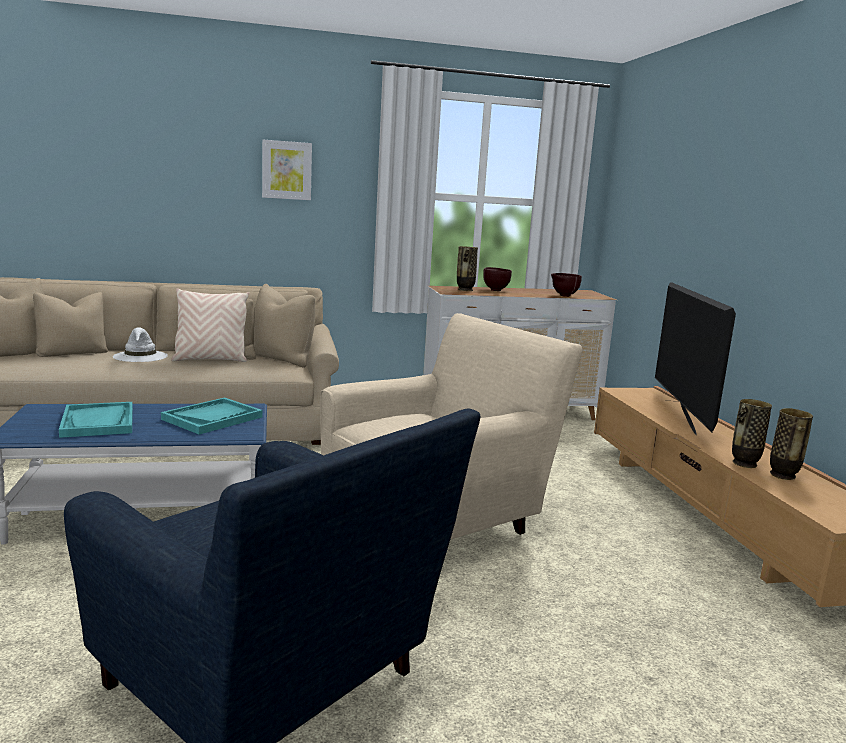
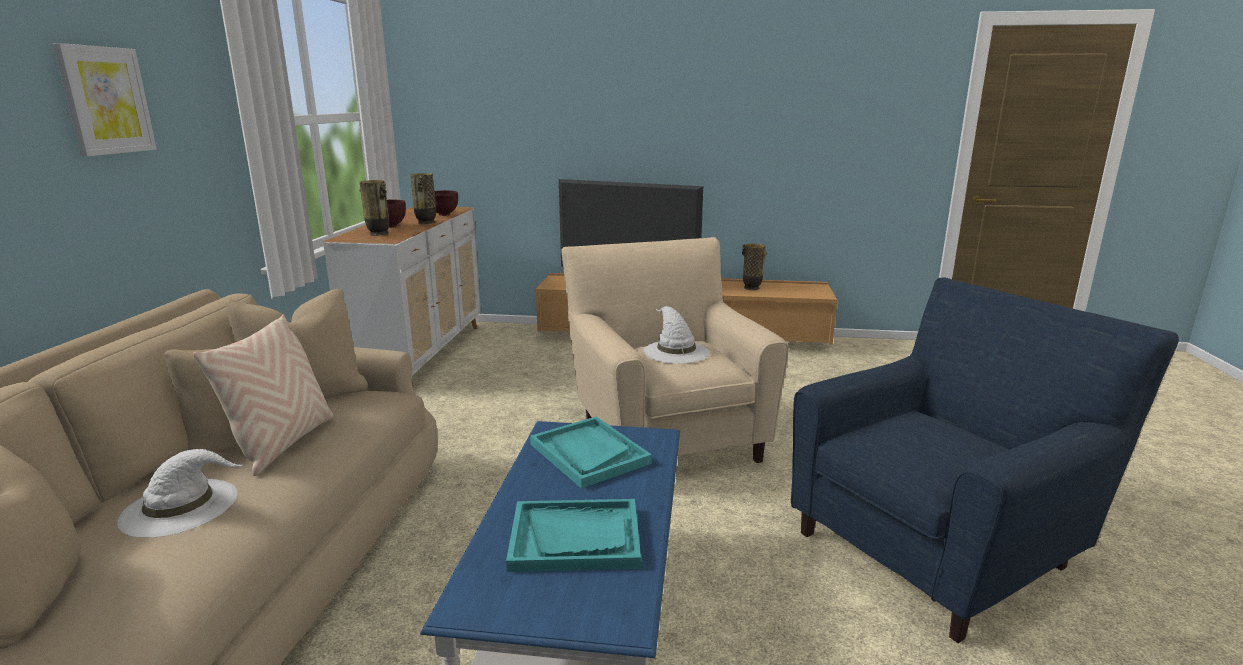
camera: 70 degrees left, 5 degrees up
vase [732,399,772,468] -> vase moved to [410,173,436,224]
none -> white hat [643,306,710,364]

